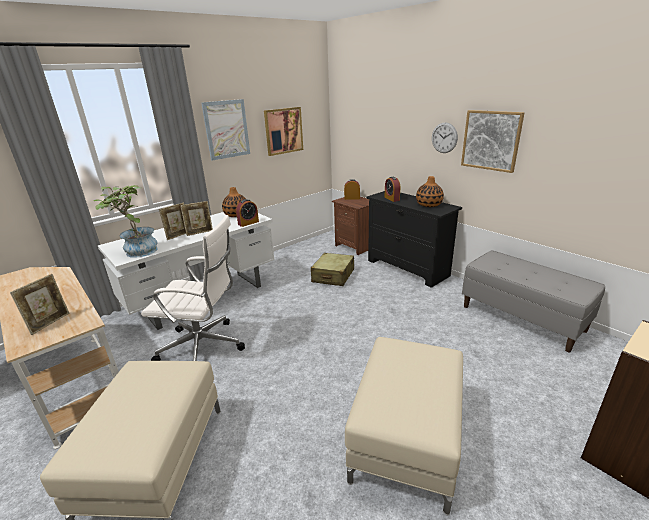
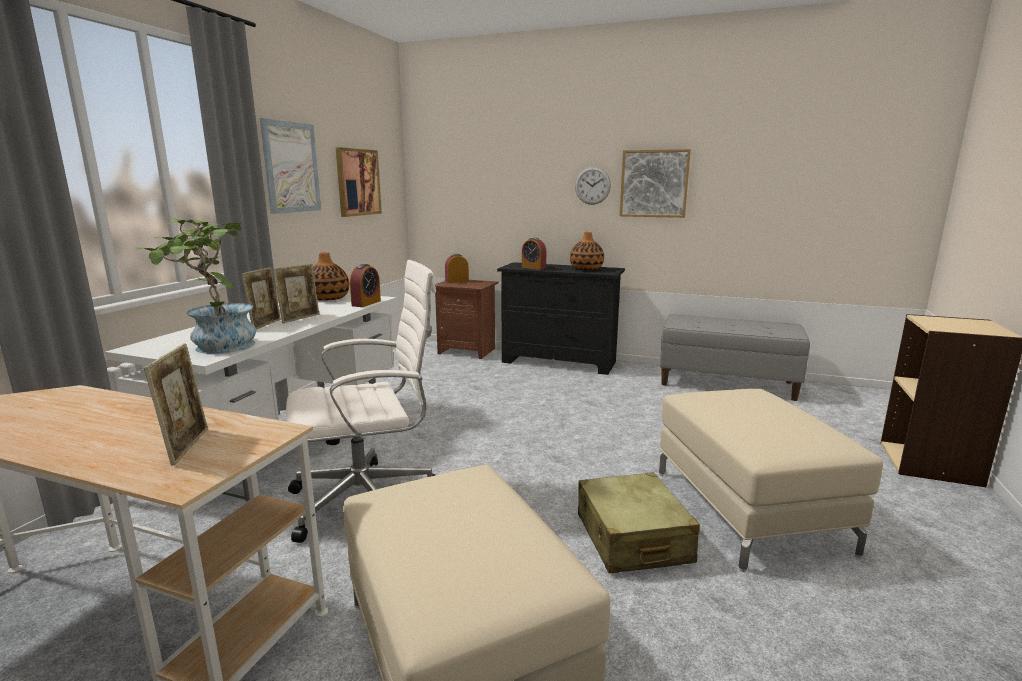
camera: 30 degrees left, 10 degrees down
beige suitcase [311,253,354,286] -> beige suitcase moved to [578,472,700,574]

